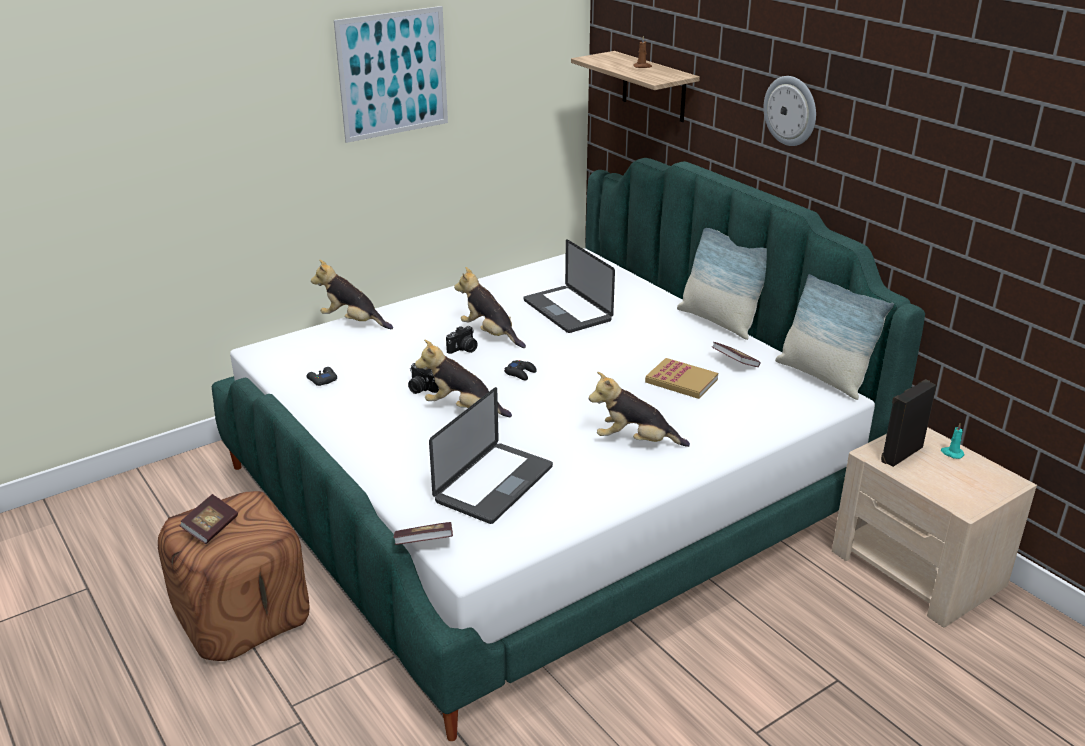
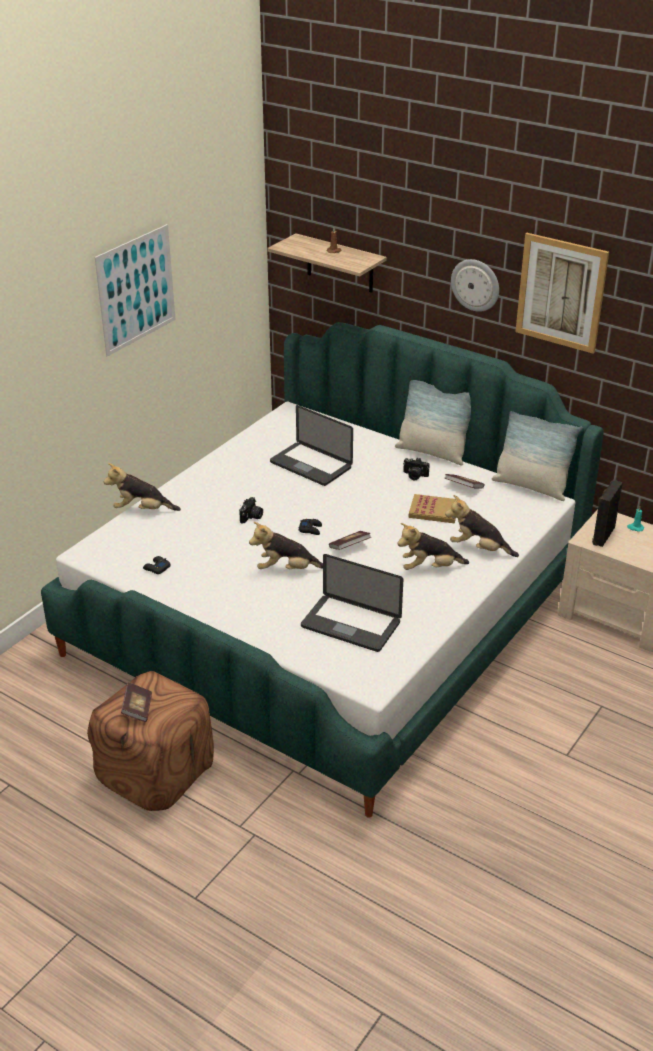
camera: 20 degrees left, 5 degrees up
book [393,522,453,545] -> book moved to [329,531,371,550]
camera [408,363,439,394] -> camera moved to [403,458,430,480]
laptop [429,387,553,524] -> laptop turned 105 degrees clockwise [301,554,403,652]
plush toy [454,267,526,348] -> plush toy moved to [445,495,519,557]
none -> picture [515,233,609,354]

